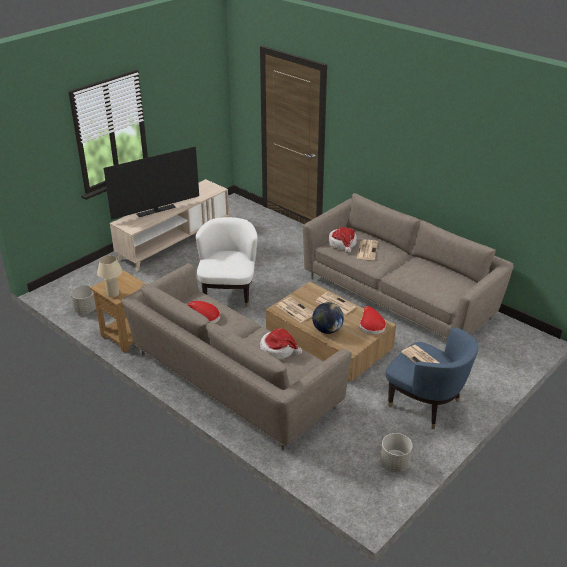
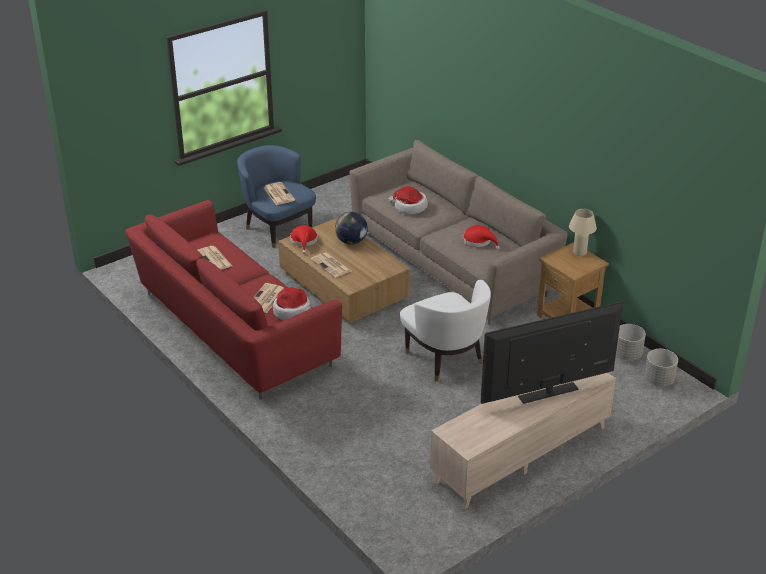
camera: 170 degrees left, 0 degrees up
white armchair [196,217,257,307] -> white armchair turned 45 degrees counterclockwise [400,280,491,382]
newspaper [277,297,313,323] -> newspaper moved to [198,246,232,270]
beige sofa [303,193,514,339] -> red sofa [125,200,342,400]
grey planter [380,433,412,472] -> grey planter moved to [644,349,678,386]

